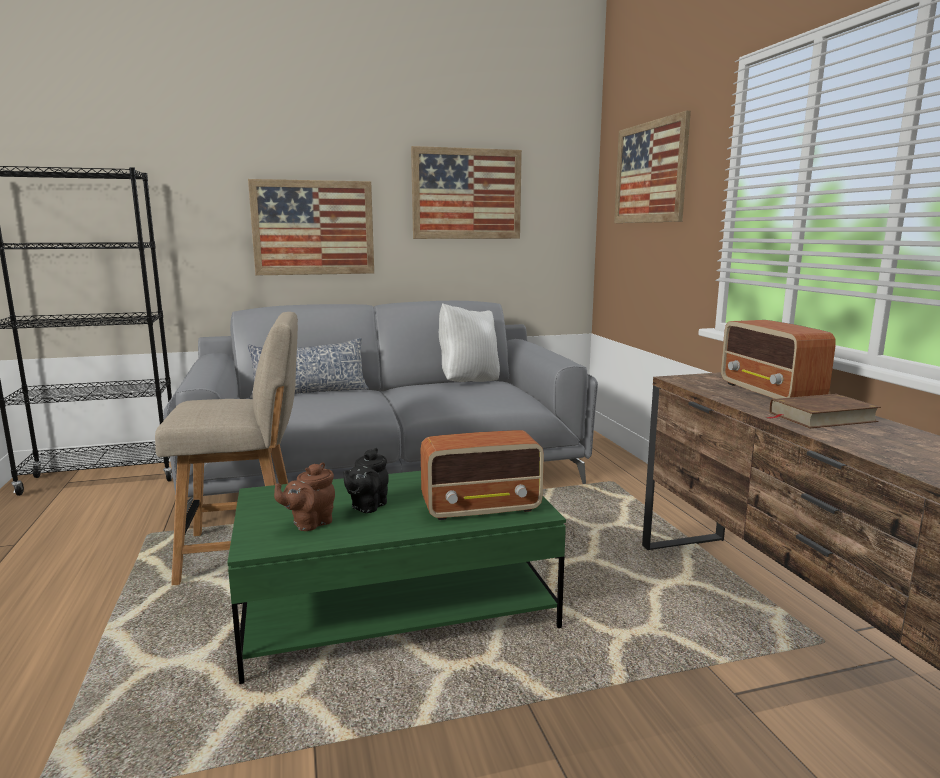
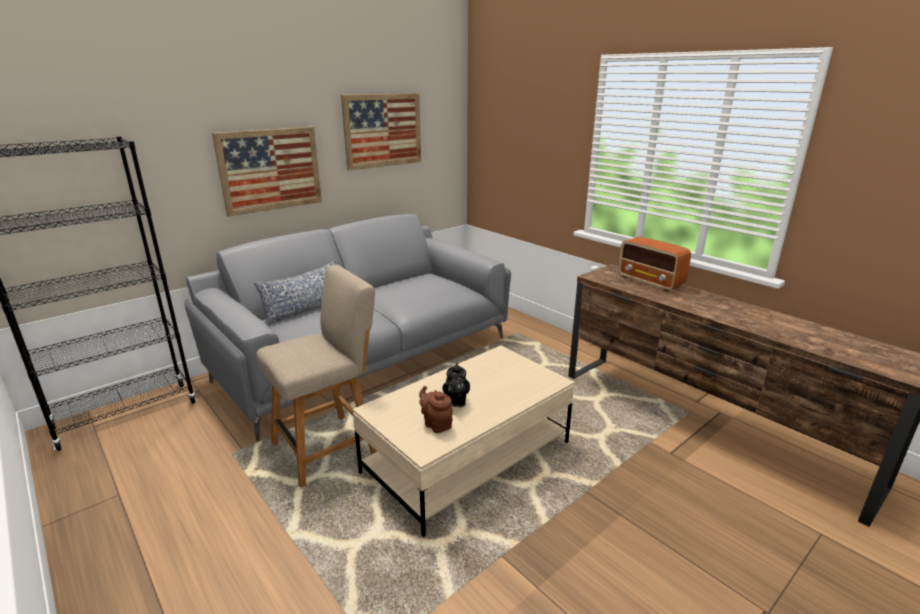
camera: 25 degrees left, 10 degrees up
green coffee table [227,471,566,684] -> beige coffee table [353,345,575,537]
brown teapot [274,462,335,531] -> brown teapot turned 120 degrees clockwise [419,386,453,433]
radio [421,430,544,520] -> none
white pillow [439,303,500,382] -> none
picture [614,110,691,223] -> none
brown book [765,394,881,428] -> none

